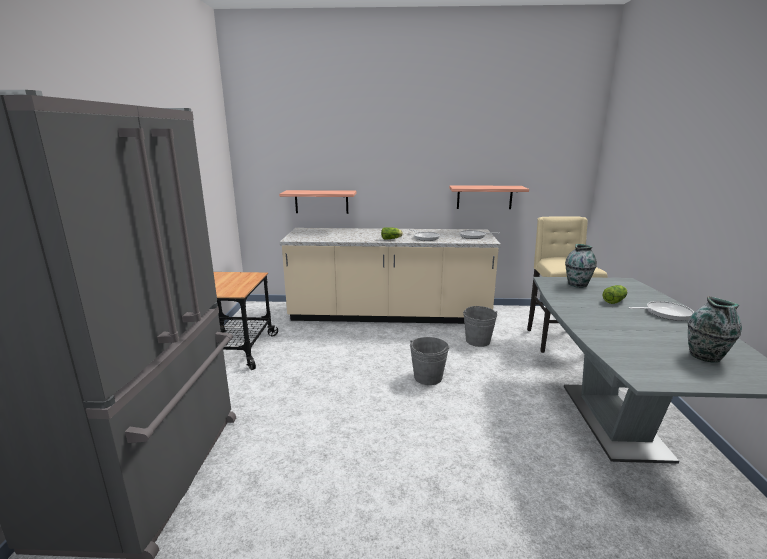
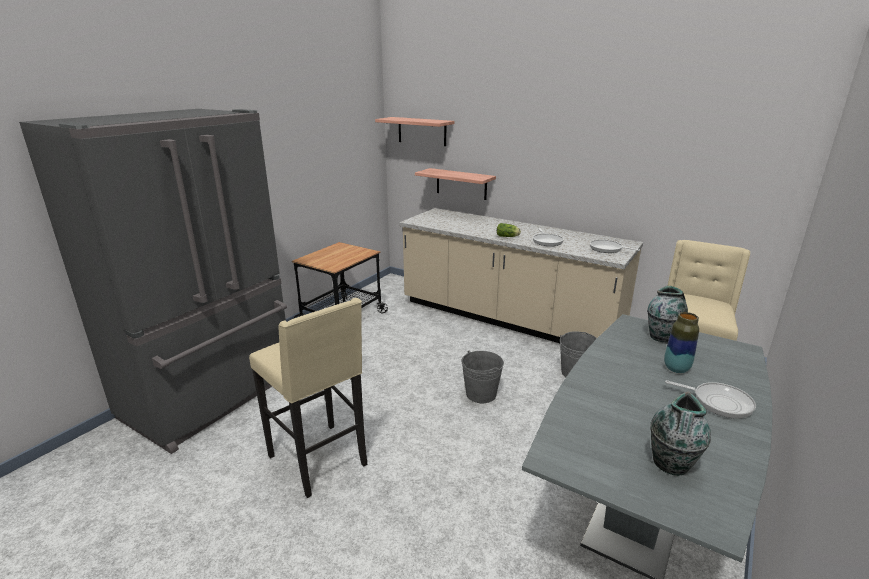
camera: 30 degrees right, 5 degrees up
shelf [449,185,529,209] -> shelf moved to [375,117,455,146]
lettuce [603,285,627,304] -> vase [664,312,699,373]
none -> beige stool [249,298,367,498]

